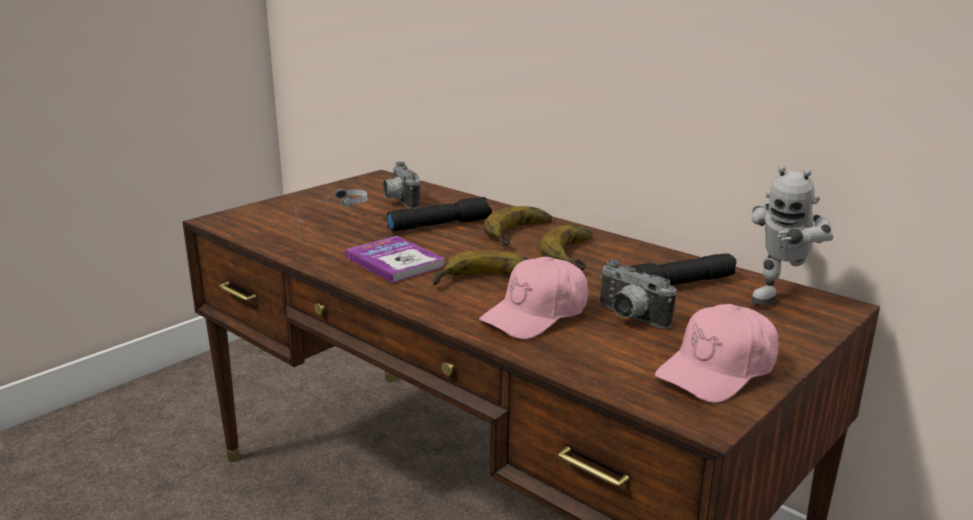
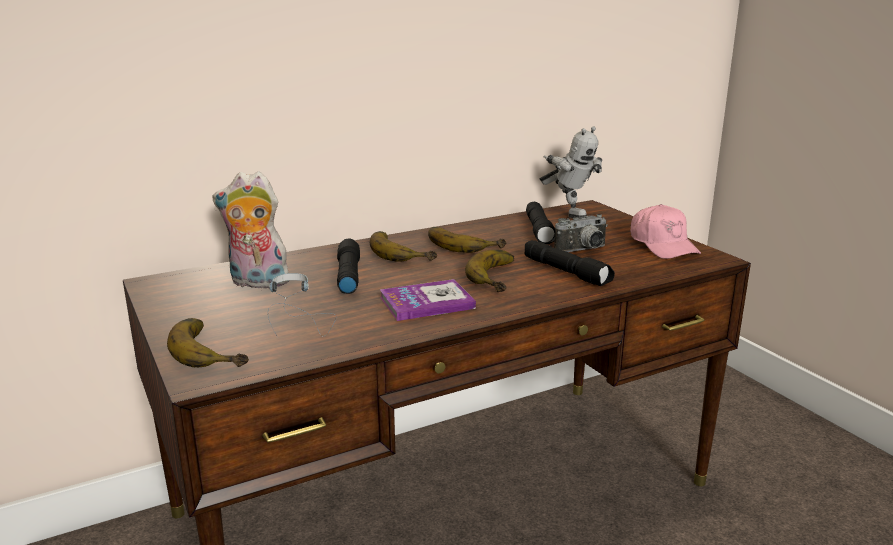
camera: 70 degrees left, 0 degrees up
camera [383,162,420,209] -> plush toy [212,171,290,288]
pink cap [479,257,588,340] -> black flashlight [524,240,615,286]
none -> banana [167,318,249,367]

